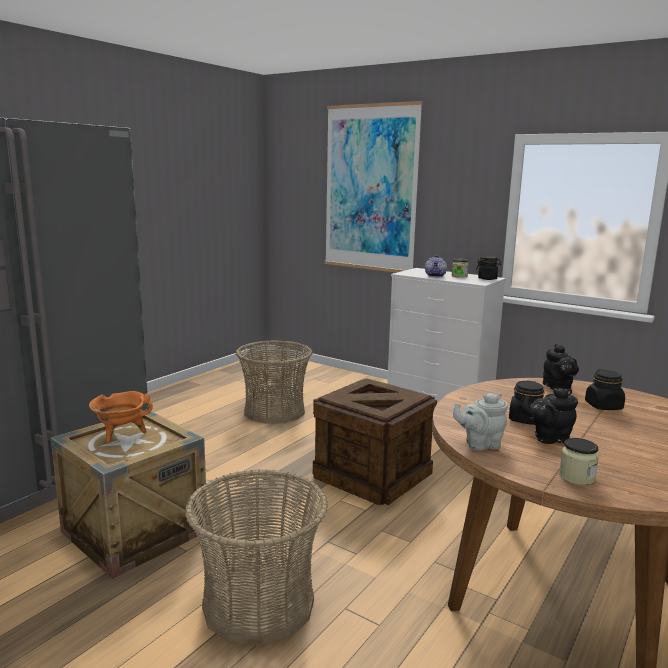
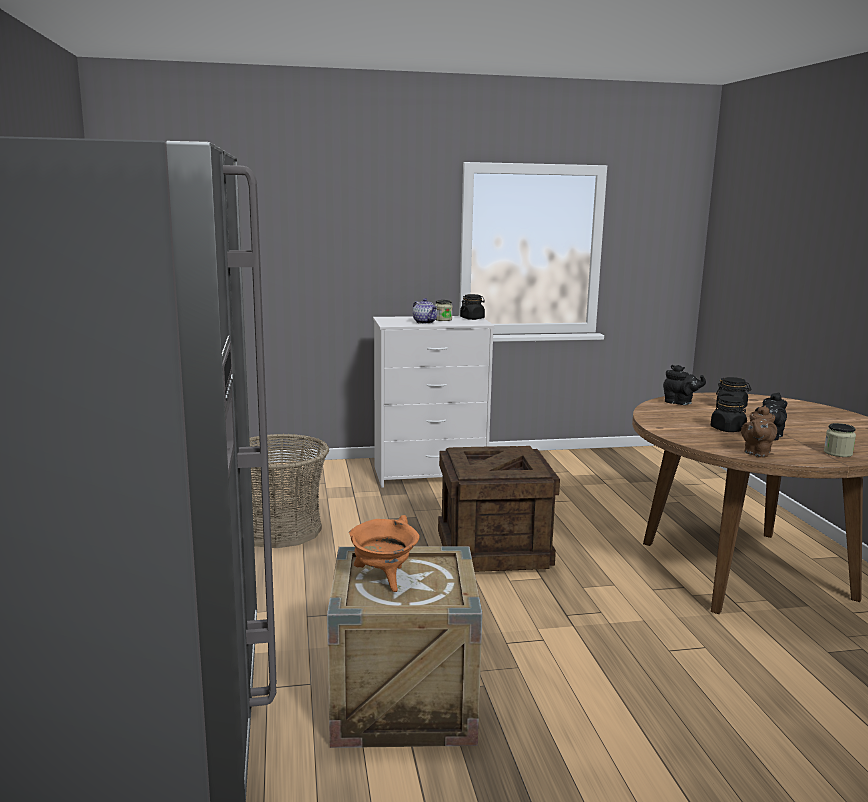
camera: 45 degrees left, 0 degrees up
basket [185,469,328,646] -> none
picture [325,101,423,273] -> none
grey teapot [453,393,508,451] -> brown teapot [741,406,777,457]

